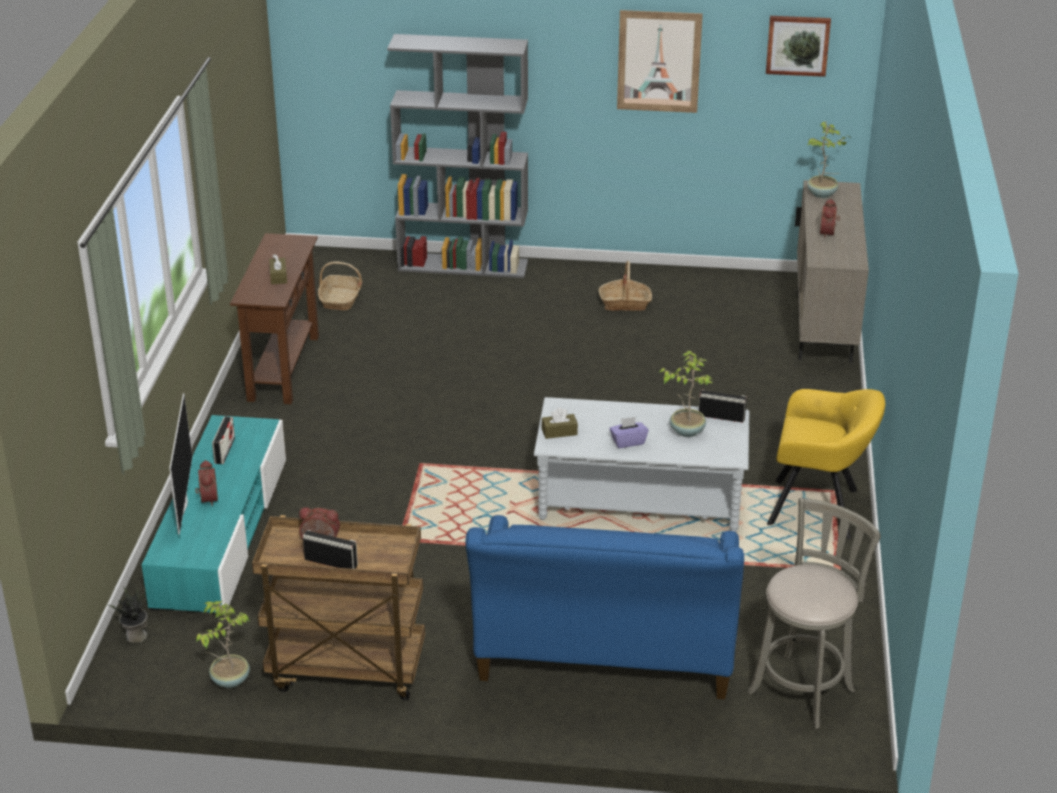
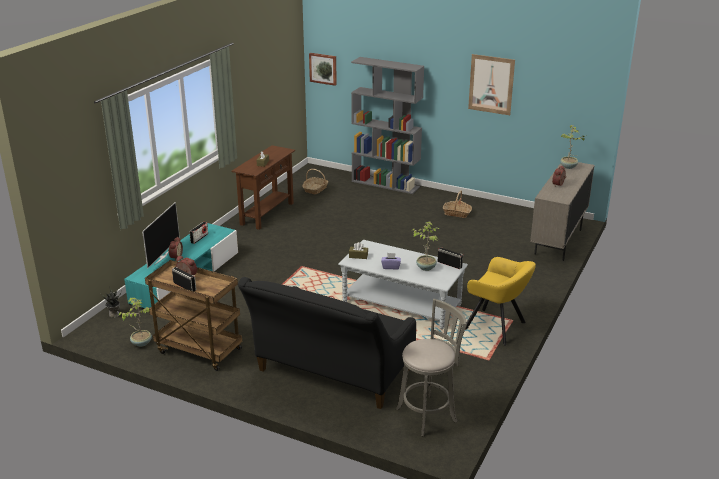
camera: 20 degrees right, 5 degrees down
blue sofa [465,515,744,699] -> black sofa [238,277,416,409]
picture [766,16,831,77] -> picture moved to [309,53,337,86]

